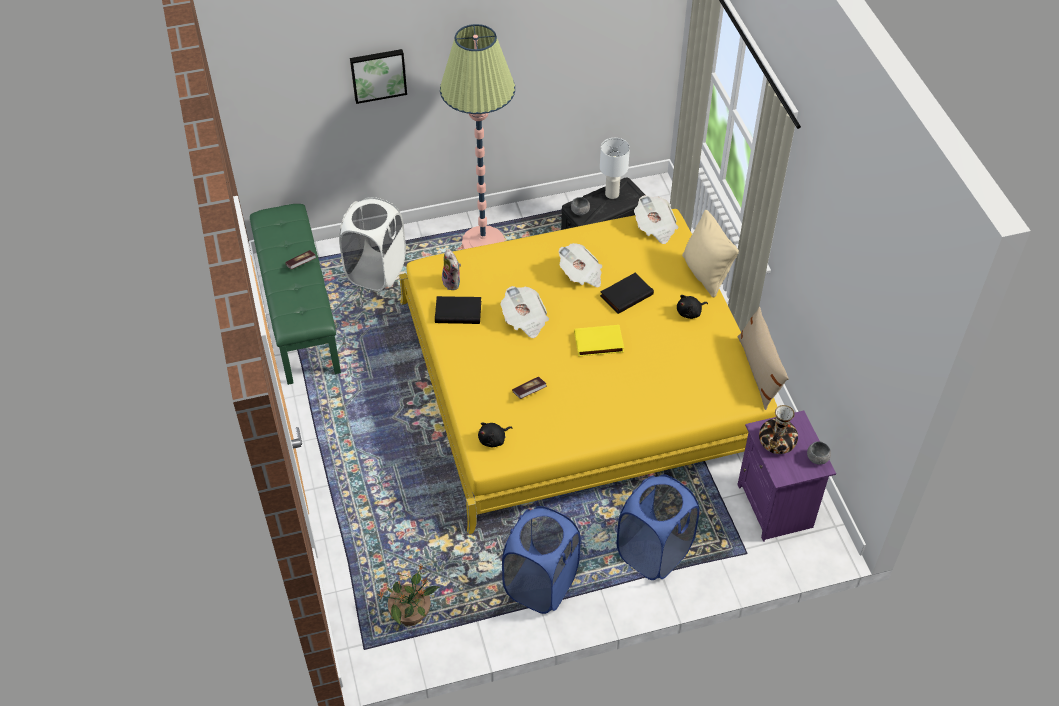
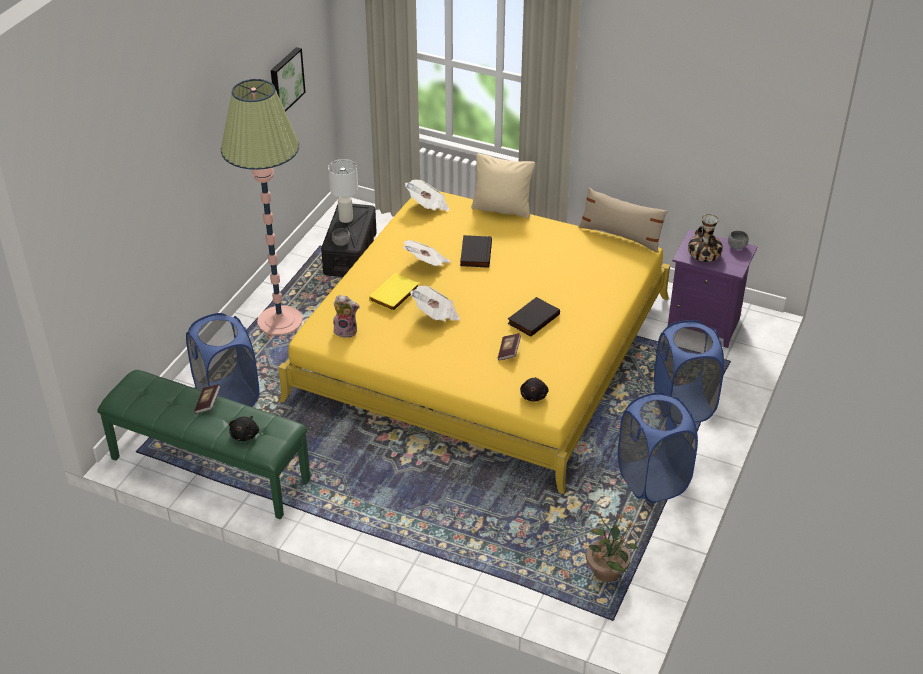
camera: 50 degrees left, 10 degrees down
white laundry basket [339,197,406,291] -> blue laundry basket [186,313,259,407]
picture [350,49,407,104] -> picture moved to [271,47,306,112]
black book [435,296,481,324] -> black book moved to [508,297,560,337]
yellow book [574,325,624,356] -> yellow book moved to [369,273,419,312]
black plush toy [677,295,708,319] -> black plush toy moved to [229,416,259,441]

